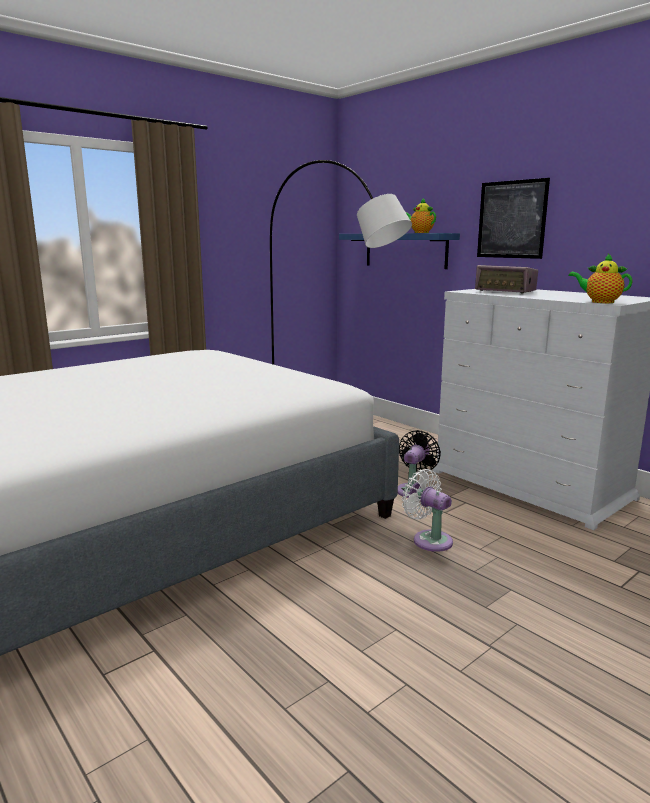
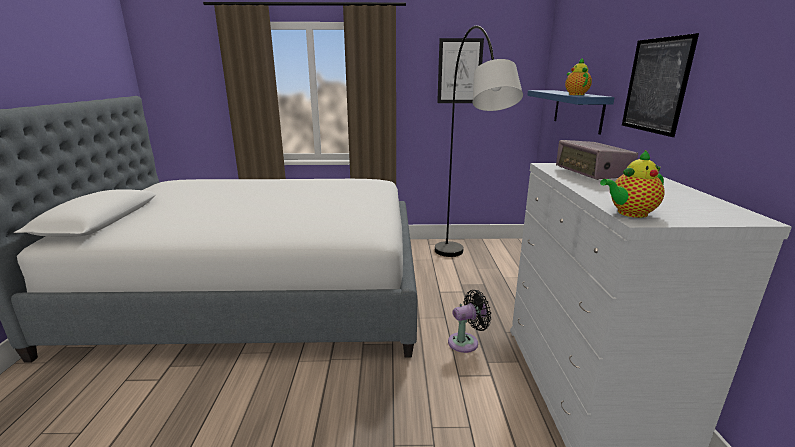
camera: 40 degrees right, 5 degrees up
white fan [402,469,453,552] -> none
teapot [569,253,633,303] -> teapot turned 90 degrees counterclockwise [600,150,665,218]
none -> picture [437,38,484,103]

